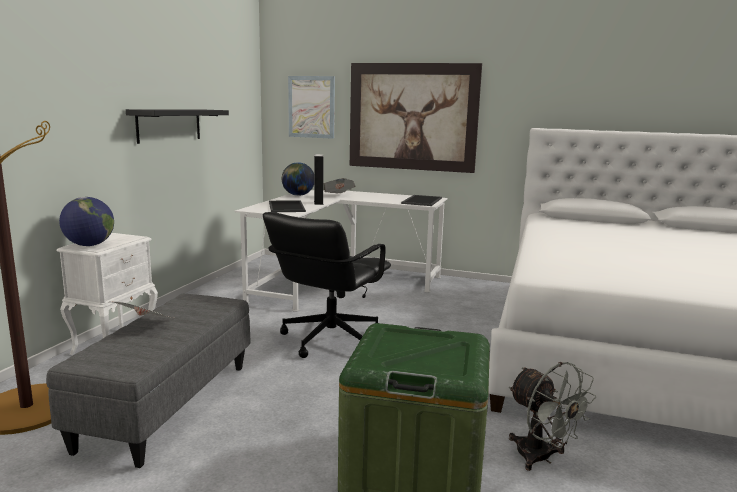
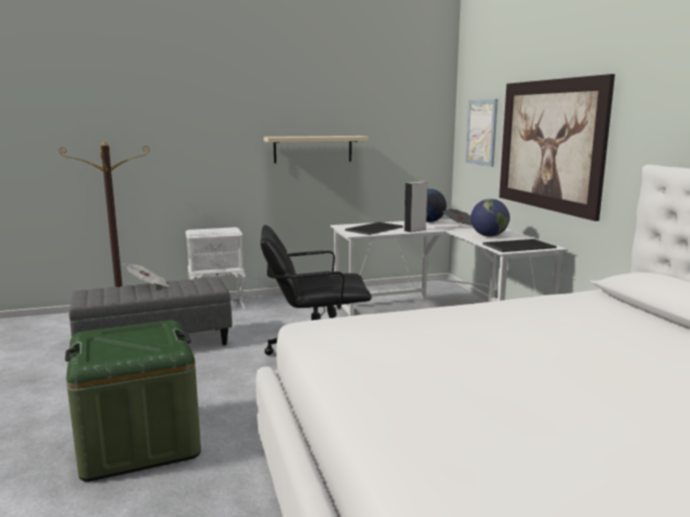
camera: 55 degrees right, 0 degrees up
globe [59,197,114,246] -> globe moved to [471,199,510,237]
black shelf [126,109,229,144] -> beige shelf [264,136,368,163]
grey fan [509,362,596,471] -> none

